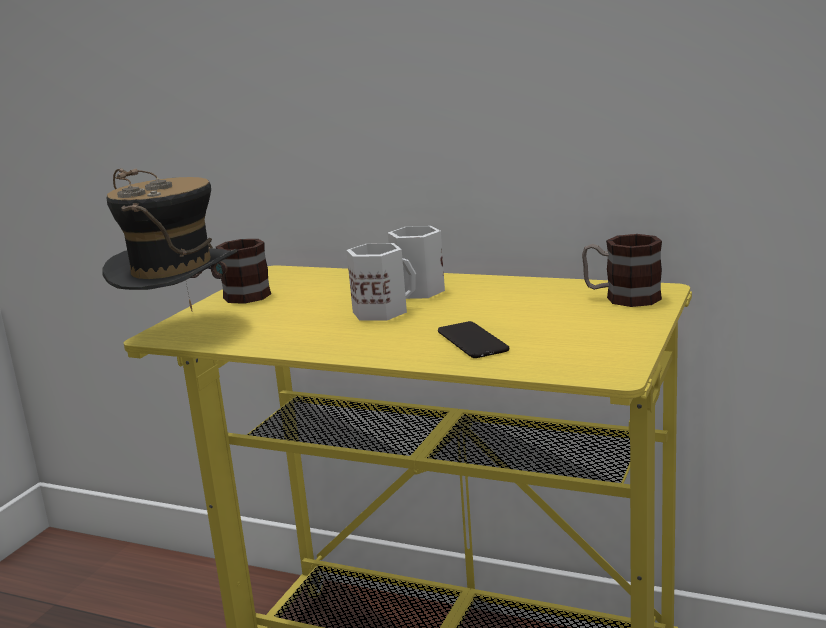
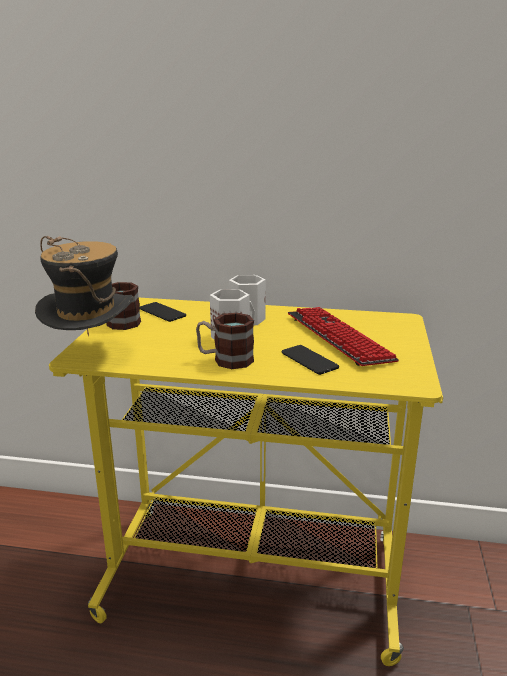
camera: 15 degrees left, 5 degrees up
mug [582,234,662,307] -> mug moved to [196,313,254,369]
none -> phone [140,302,186,322]
none -> keyboard [288,307,399,366]

